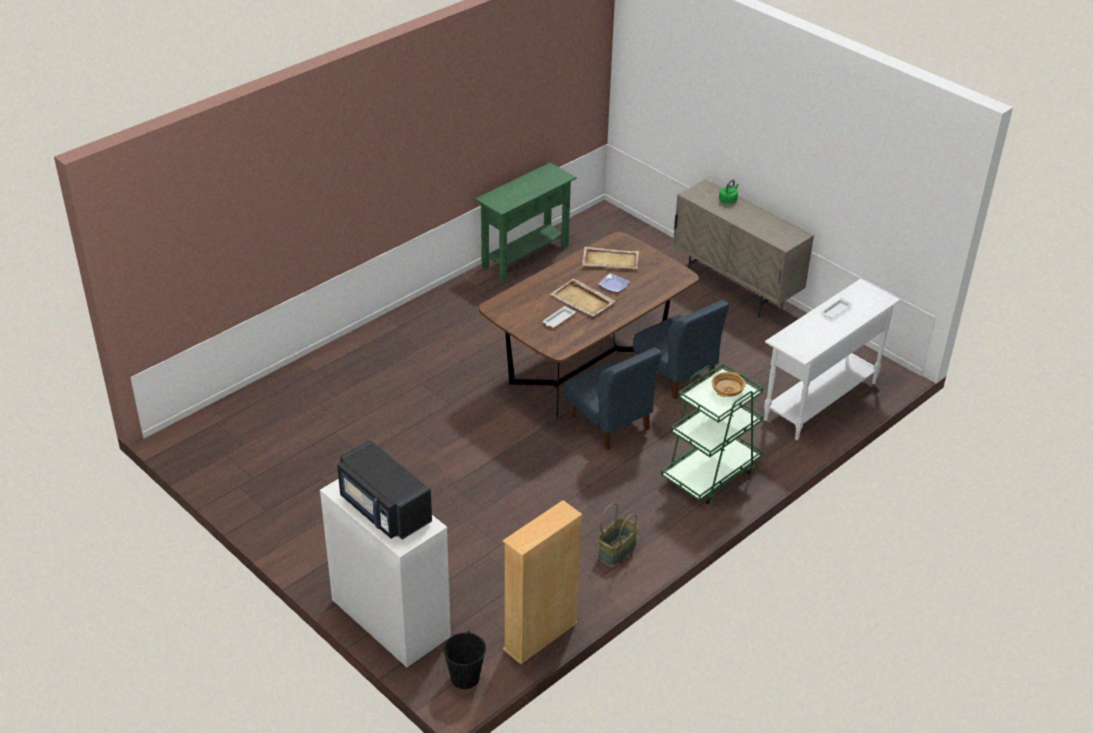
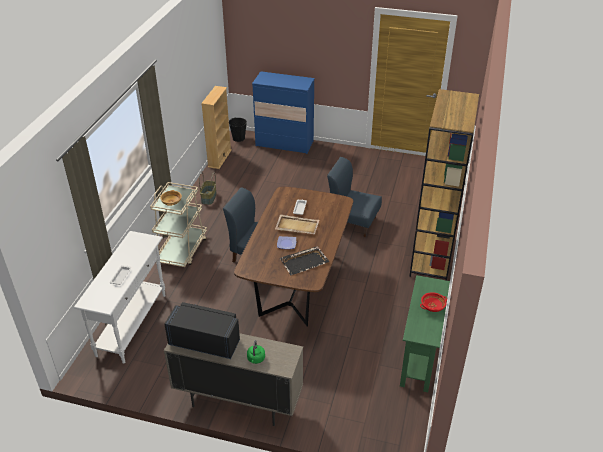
camera: 150 degrees right, 0 degrees up
white dresser [320,479,451,667] -> blue dresser [252,71,315,154]
black microwave [337,440,432,540] -> black microwave moved to [164,302,240,359]
beige tray [582,247,639,269] -> black tray [280,246,329,275]
blue chair [633,300,729,399] -> blue chair moved to [327,157,382,237]
green cart [661,363,763,504] -> beige cart [150,182,207,267]
none -> brown bookcase [409,89,480,281]
none -> red bowl [420,292,447,312]

